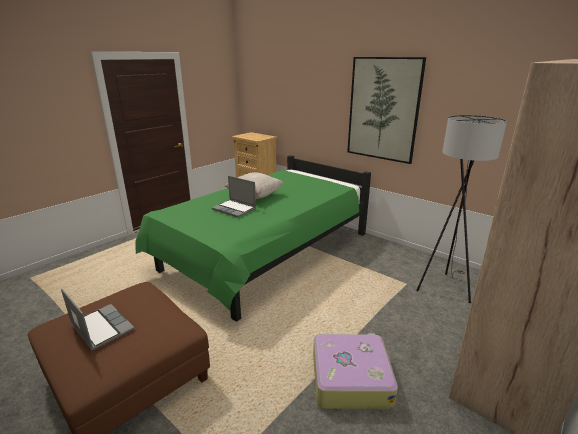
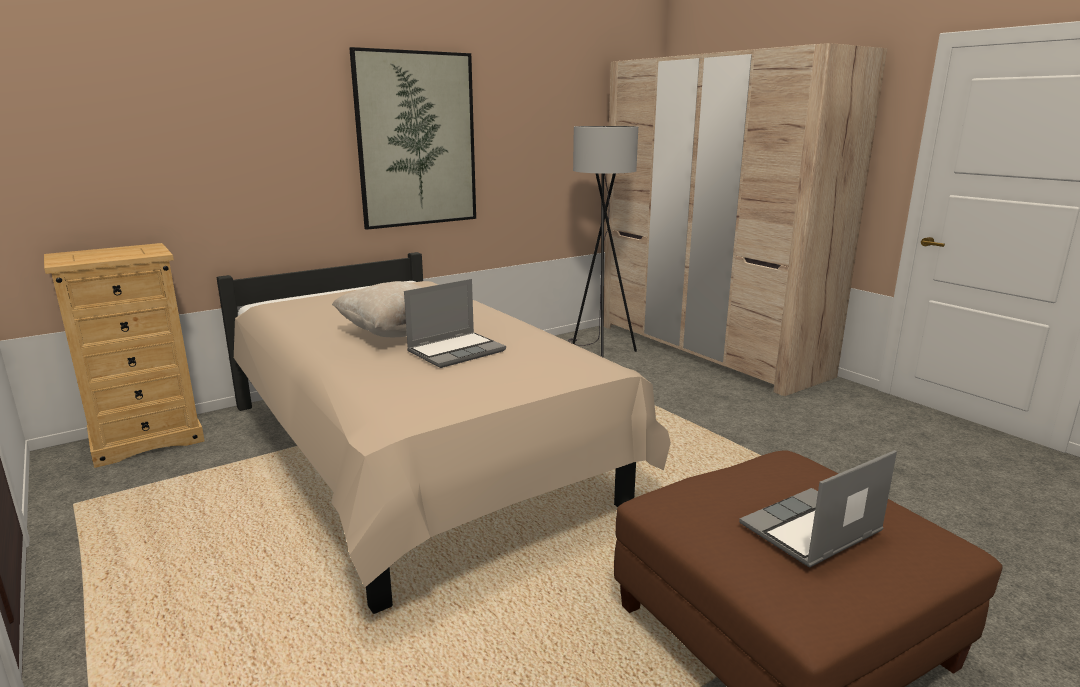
camera: 75 degrees left, 5 degrees down
green bed [135,155,371,322] -> beige bed [217,252,671,614]
suitcase [313,333,398,409] -> none

